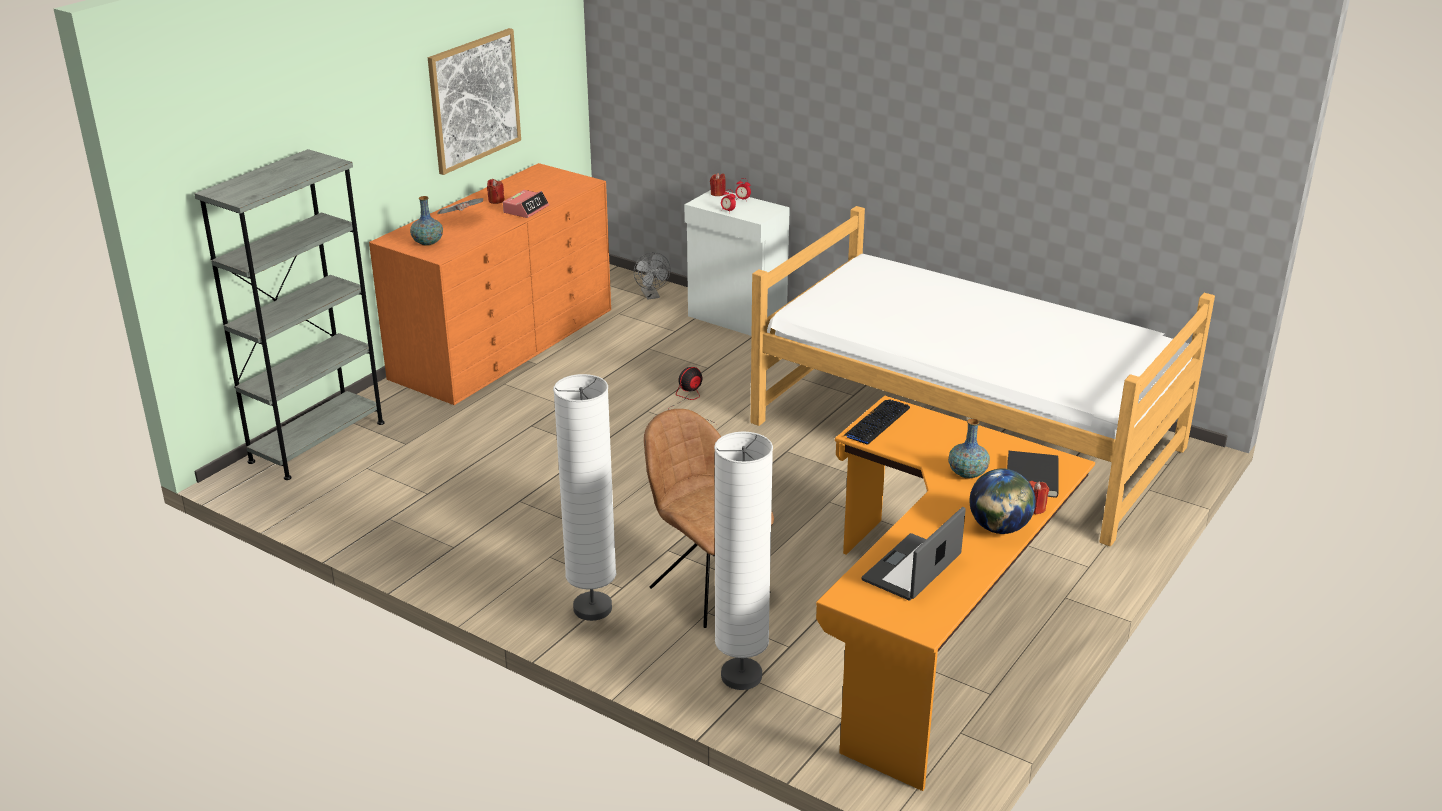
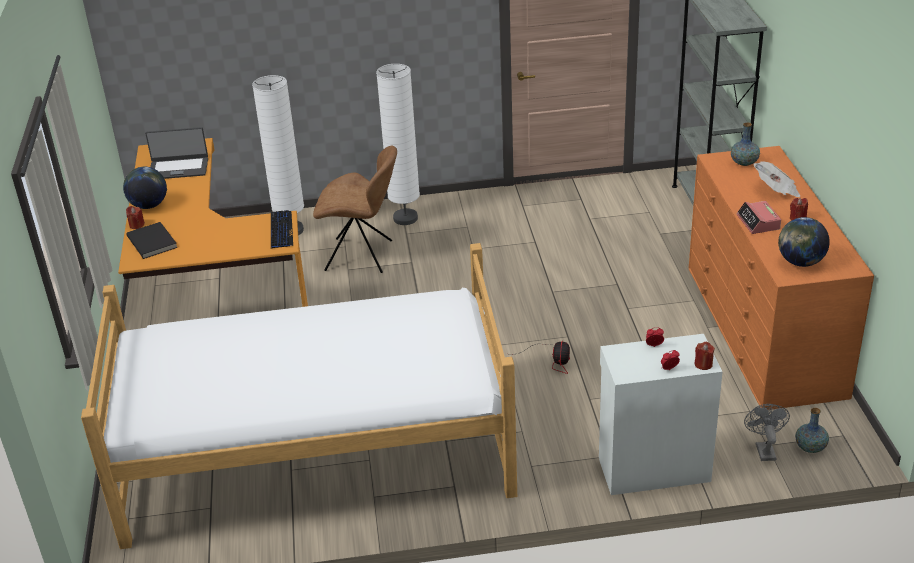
camera: 140 degrees right, 5 degrees up
picture [428,28,521,175] -> none
grey fan [634,252,671,300] -> grey fan turned 60 degrees clockwise [744,404,790,461]
laptop [861,507,966,601] -> laptop turned 90 degrees clockwise [145,127,208,179]
vase [948,418,990,479] -> vase moved to [795,408,829,453]
none -> globe [778,217,830,267]

